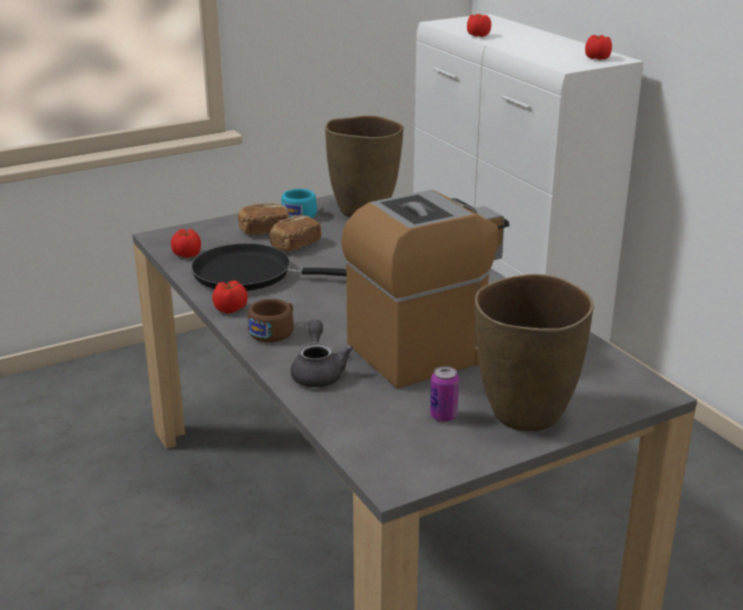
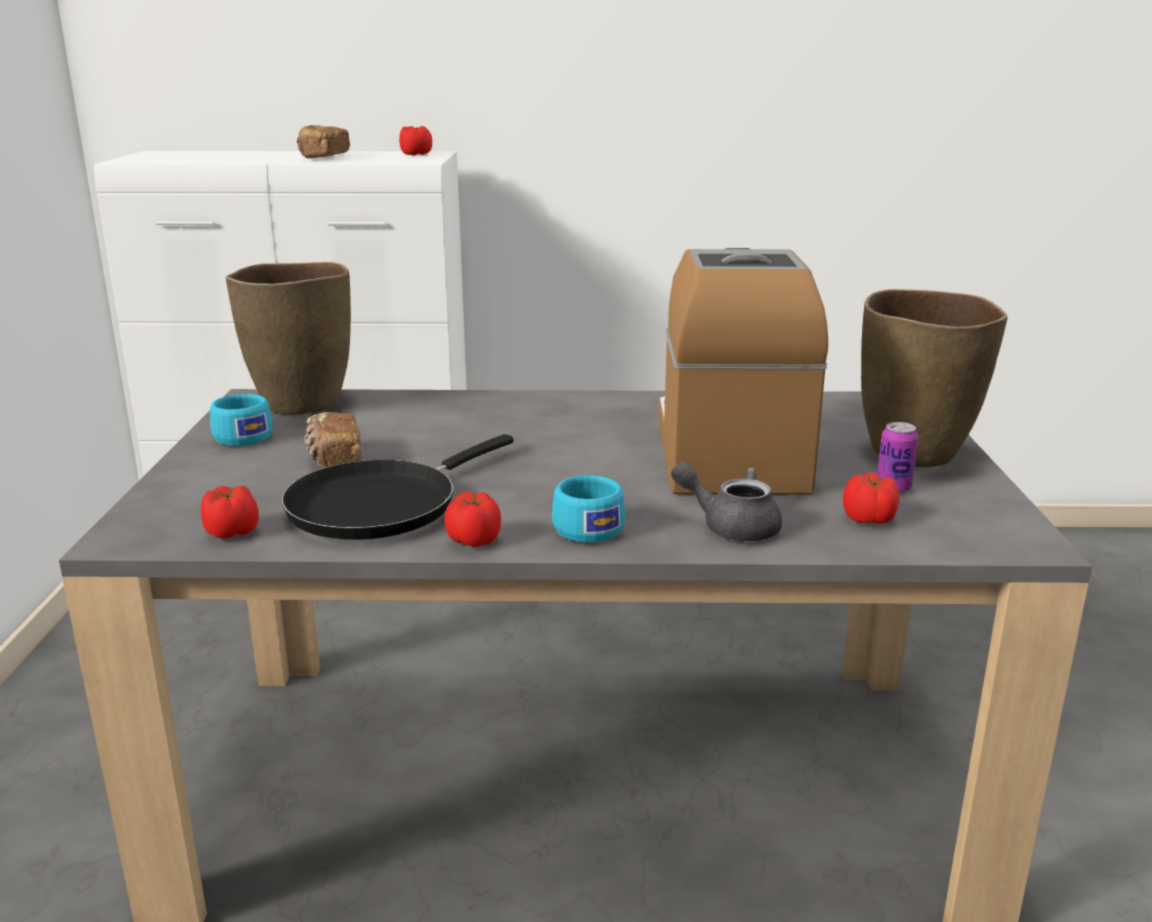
camera: 60 degrees left, 5 degrees down
bread [238,203,289,234] -> bread moved to [297,125,350,158]
brown cup [248,299,294,342] -> turquoise cup [552,475,625,543]
tomato [467,14,491,37] -> tomato moved to [843,473,899,524]

